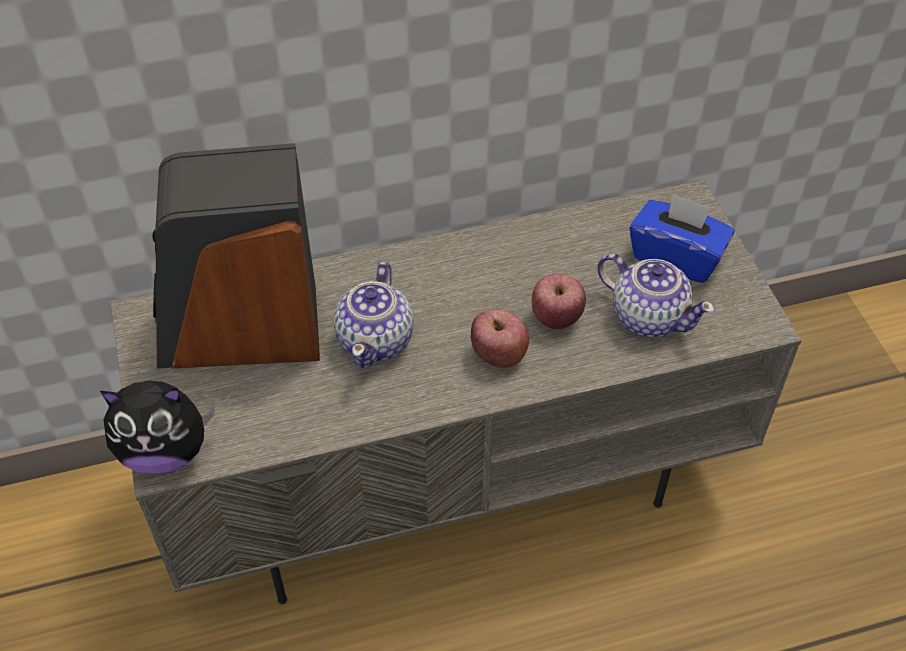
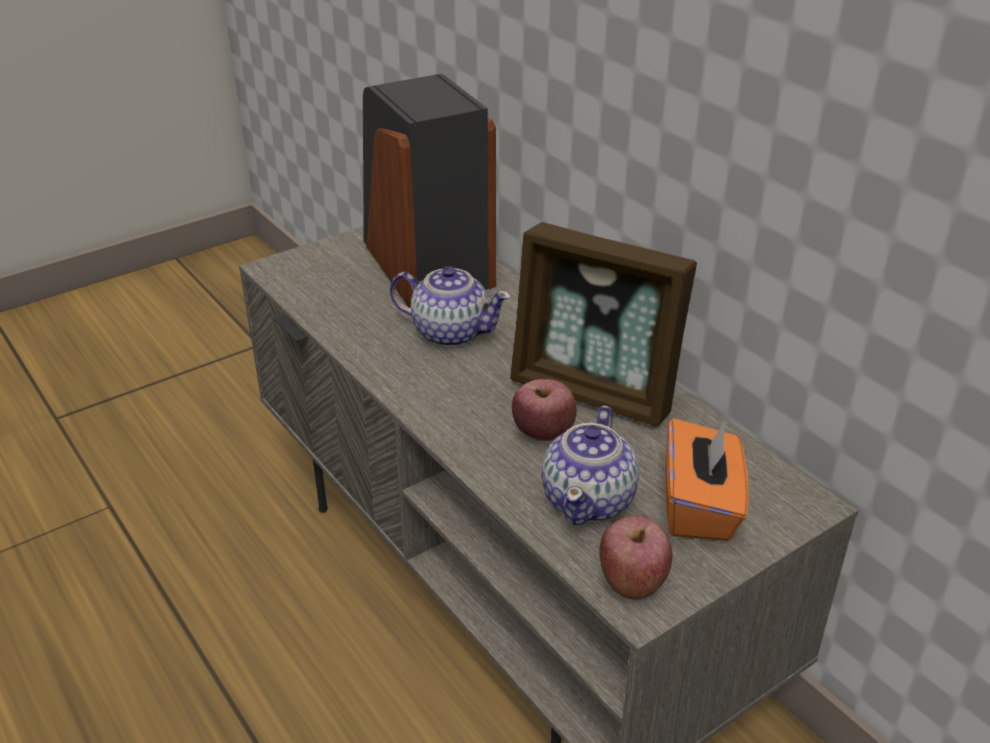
camera: 70 degrees right, 15 degrees down
plush toy [100,381,215,474] -> none
teapot [334,261,414,368] -> teapot turned 150 degrees counterclockwise [390,266,511,347]
apple [471,309,529,368] -> apple moved to [599,515,672,599]
blue tissue box [630,193,734,283] -> orange tissue box [666,418,749,541]
none -> picture frame [510,222,697,427]

